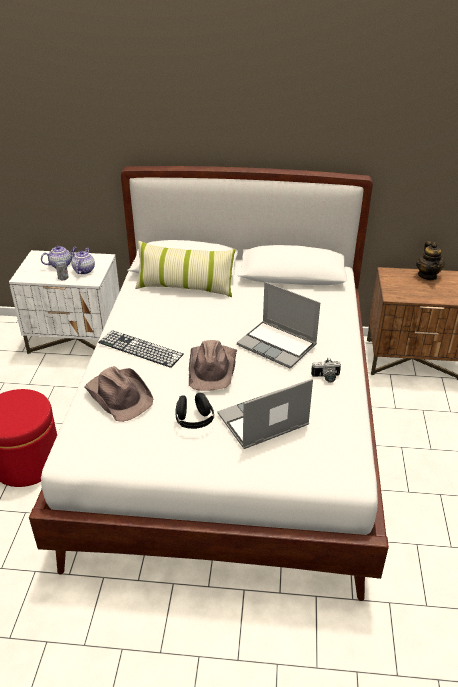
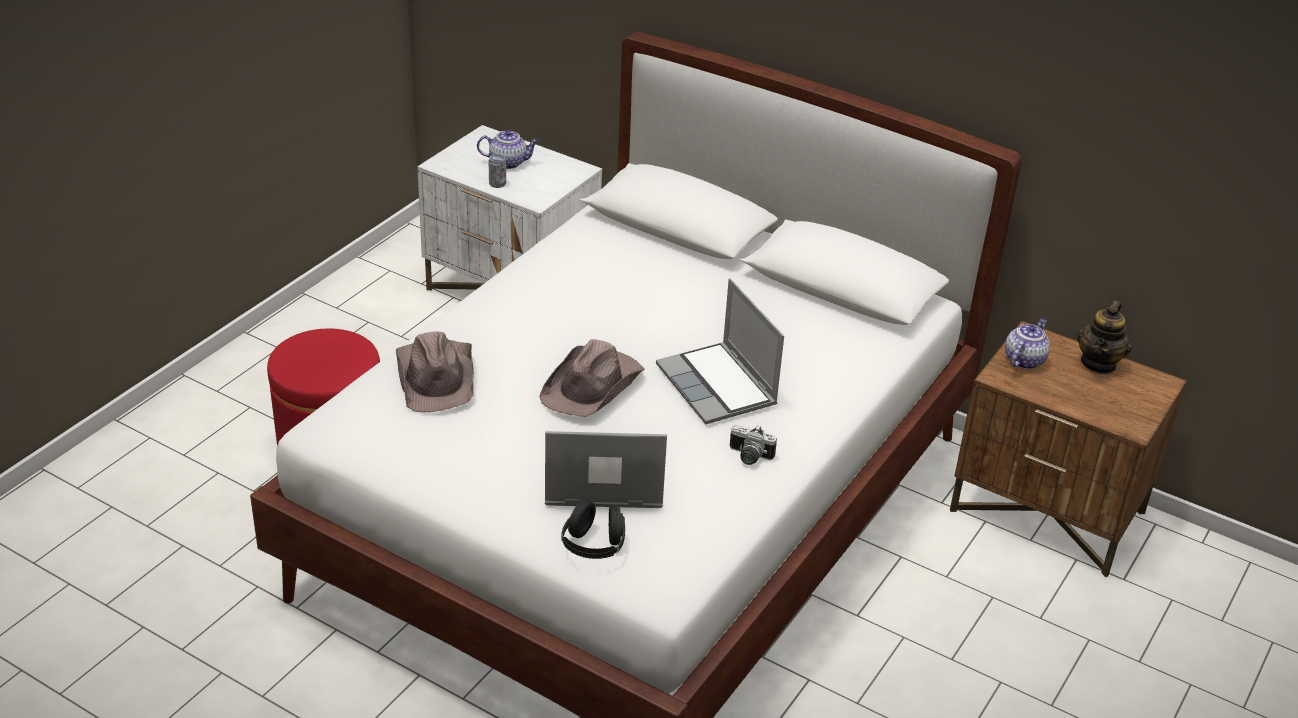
camera: 25 degrees right, 0 degrees up
teapot [71,247,95,274] -> teapot moved to [1005,318,1050,369]
keyboard [98,330,184,368] -> none
pillow [135,241,235,297] -> none
black headphones [175,393,214,429] -> black headphones moved to [561,500,625,559]

